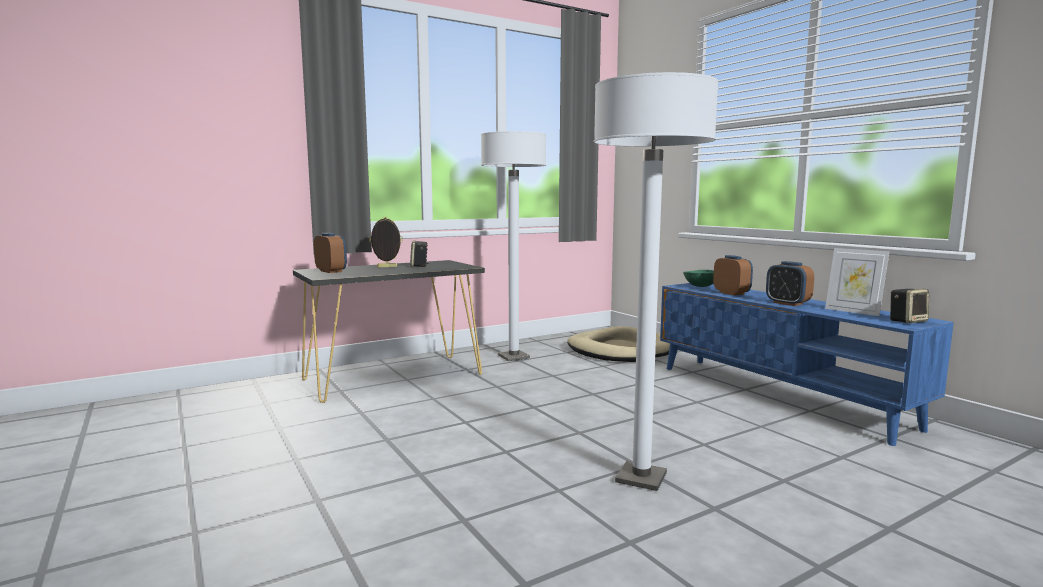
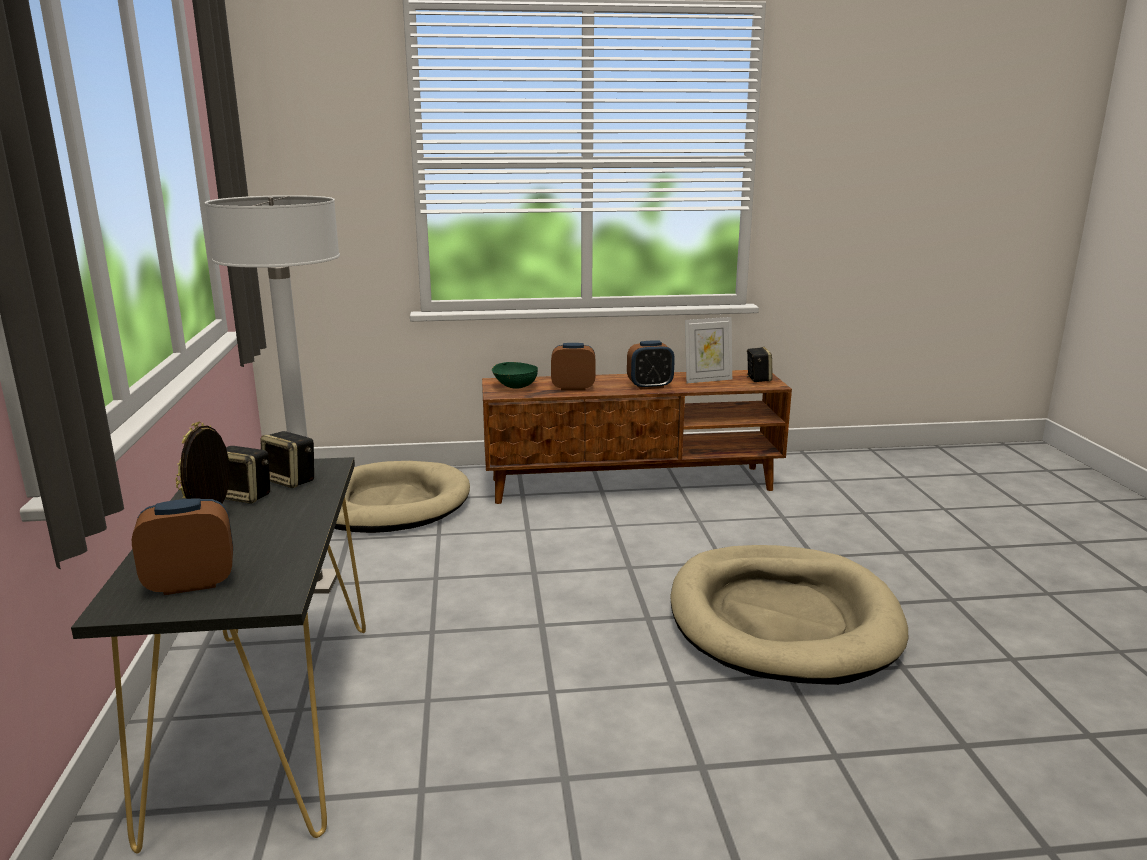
camera: 65 degrees left, 10 degrees up
white floor lamp [594,72,719,491] -> beige dog bed [670,545,908,685]
blue tv stand [660,283,954,446] -> brown tv stand [482,370,792,504]
none -> speaker [261,431,314,488]

